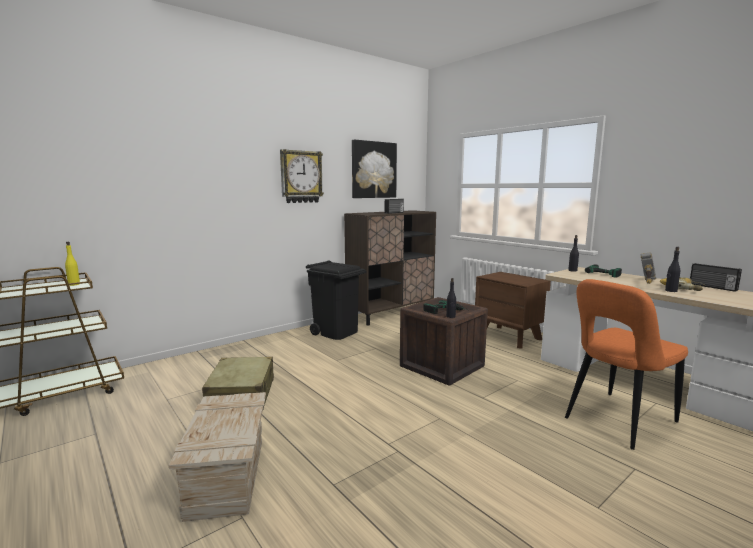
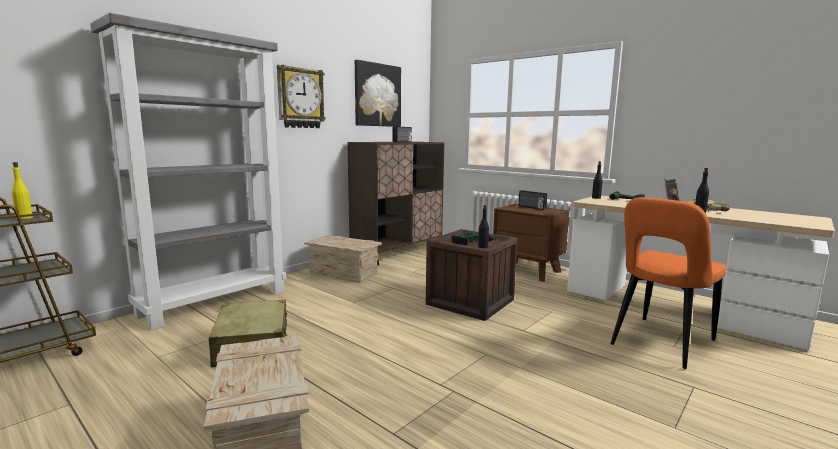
camera: 10 degrees left, 0 degrees up
black trash can [306,261,367,340] -> crate [304,235,382,283]
radio [690,263,742,292] -> radio moved to [518,190,547,210]
none -> grey bookcase [90,13,286,330]

